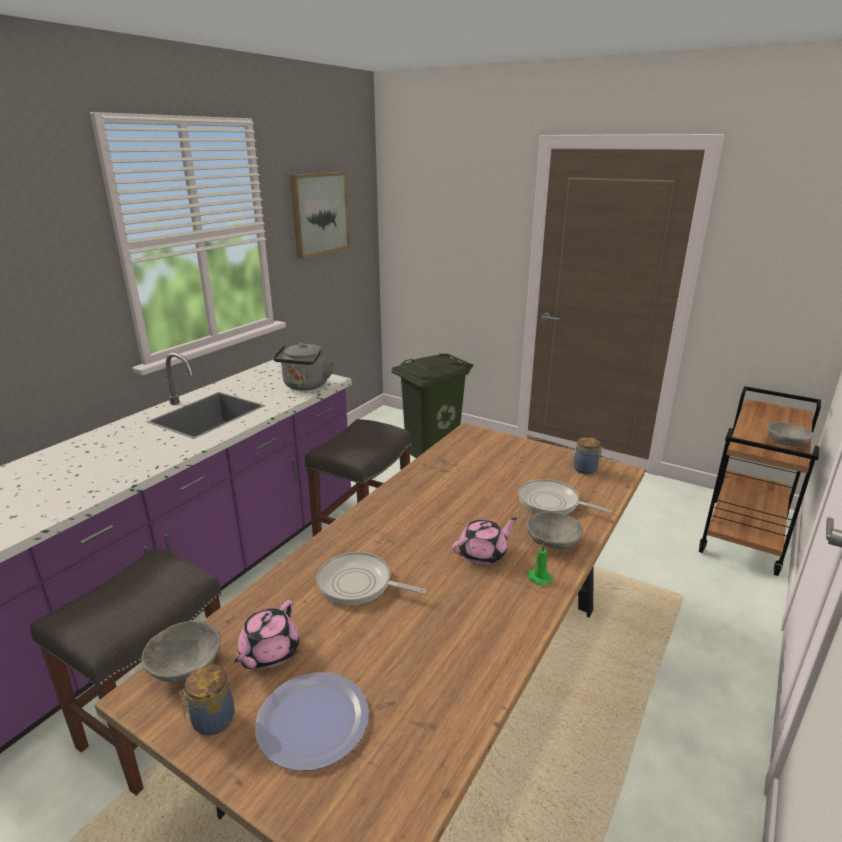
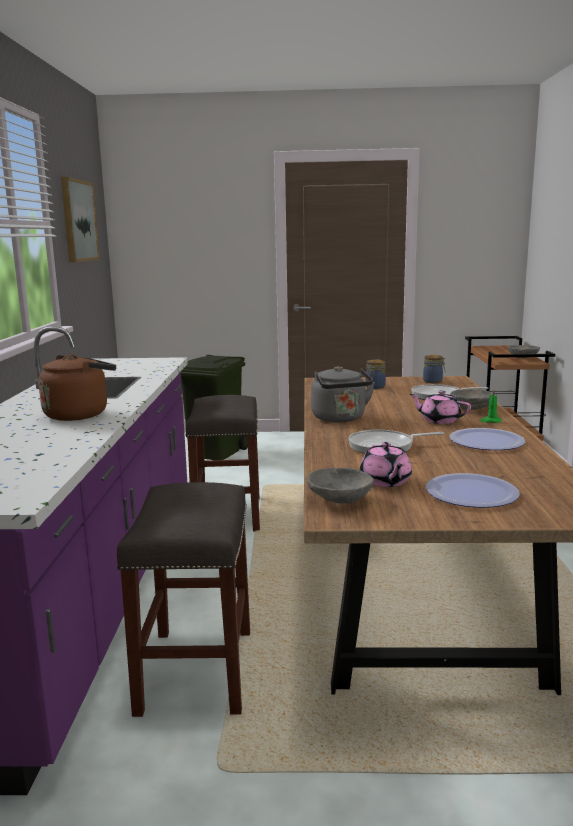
camera: 30 degrees left, 10 degrees down
jar [180,665,235,736] -> jar moved to [366,359,386,389]
grey kettle [273,343,335,391] -> grey kettle moved to [311,366,375,422]
pink teapot [452,518,517,565] -> pink teapot turned 90 degrees counterclockwise [409,391,471,424]
none -> brown kettle [38,354,116,421]
none -> plate [449,428,525,450]

